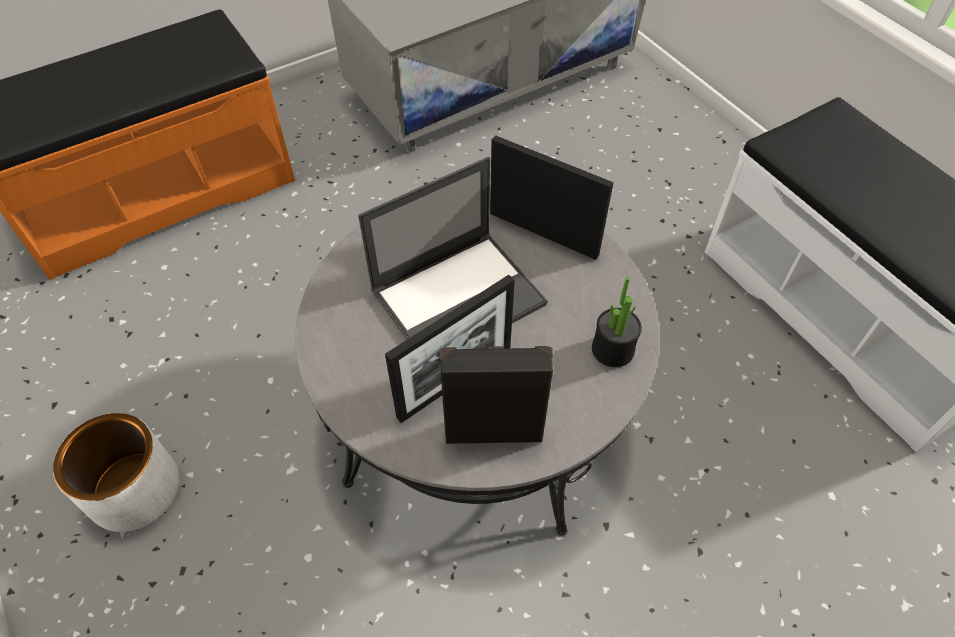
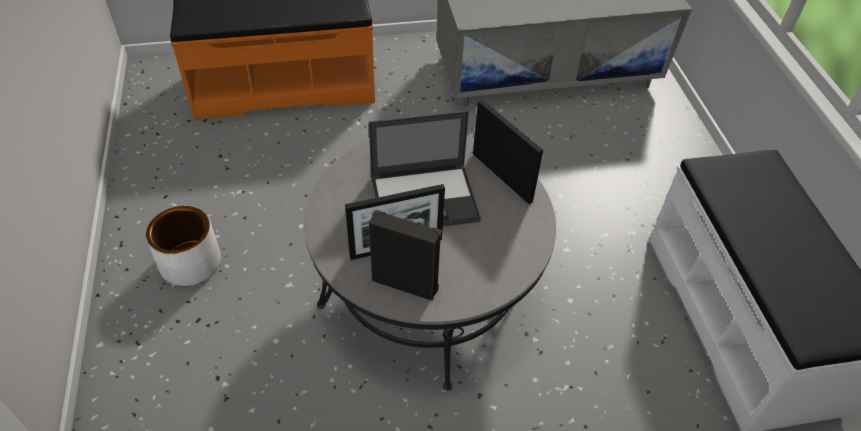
camera: 20 degrees right, 5 degrees down
potted plant [592,277,642,367] -> none

